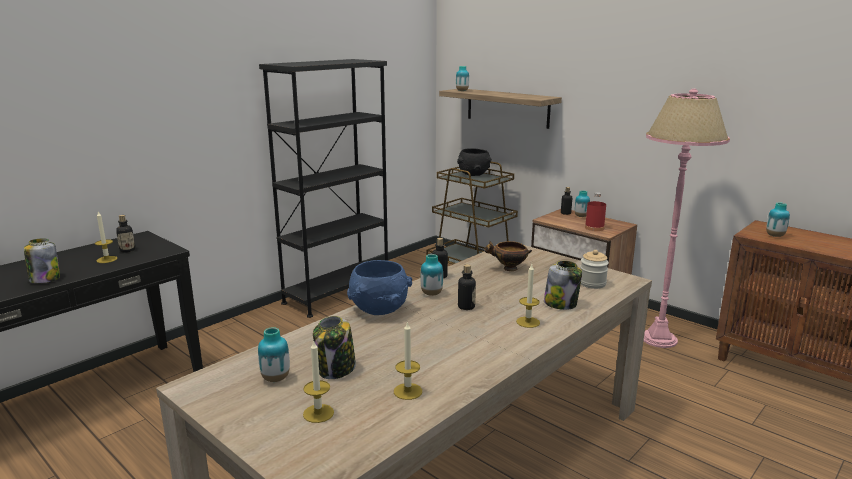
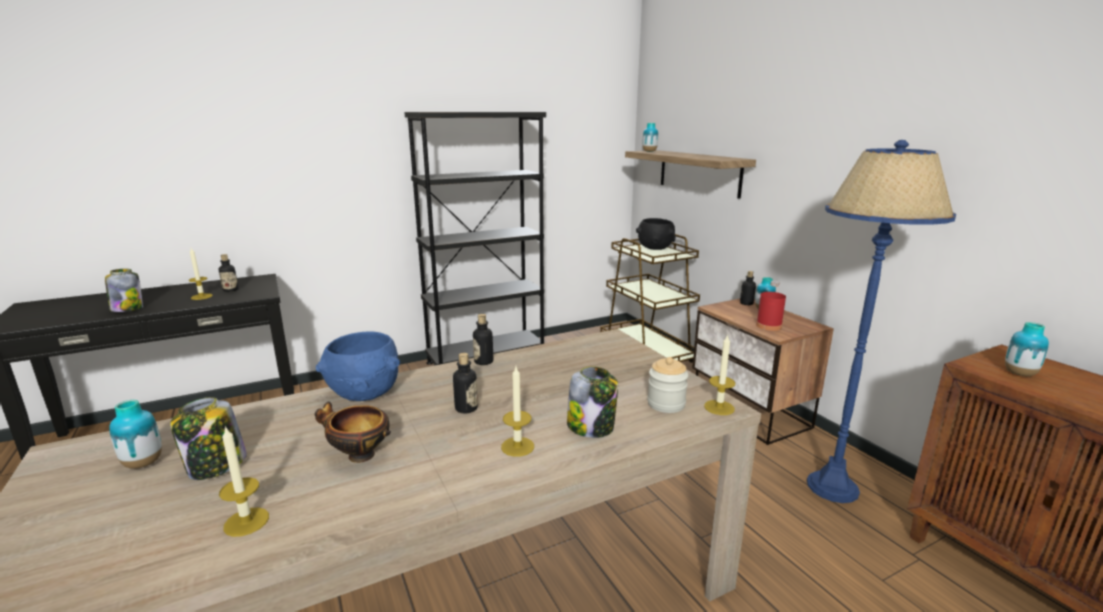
camera: 20 degrees right, 0 degrees up
candle [303,340,334,423] -> candle moved to [704,334,735,415]
vase [420,254,443,296] -> none
bowl [484,241,532,271] -> bowl moved to [315,402,391,463]
pink floor lamp [644,89,730,348] -> blue floor lamp [807,140,956,503]

